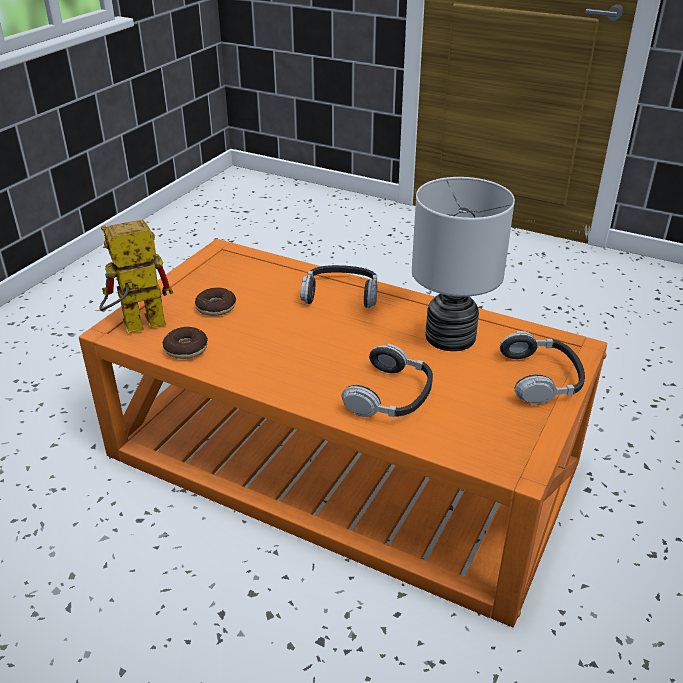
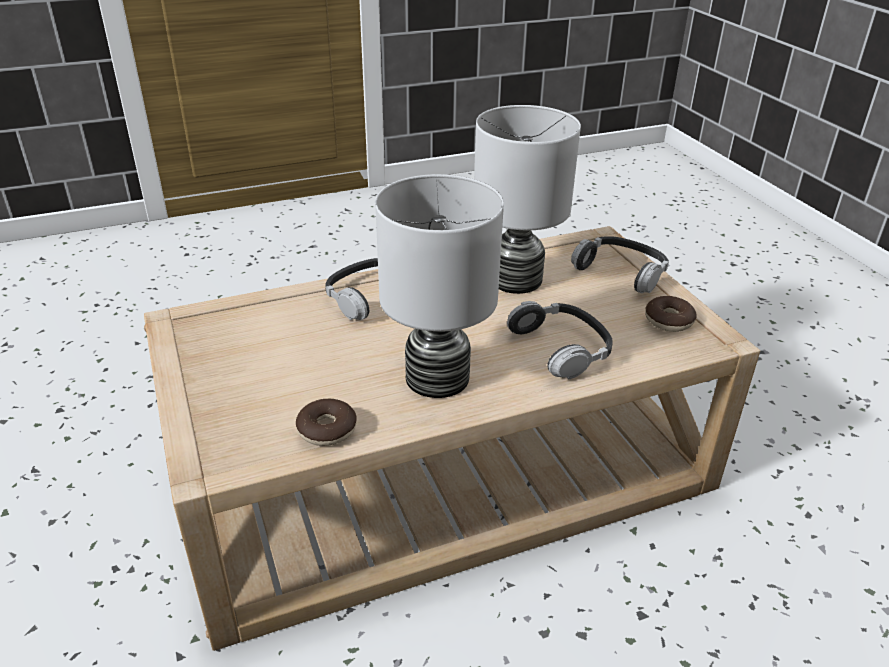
camera: 50 degrees left, 0 degrees up
orange coffee table [79,239,607,627] -> beige coffee table [144,226,760,651]
toy robot [99,220,174,333] -> none
donut [195,288,236,316] -> donut moved to [645,296,697,332]
none -> grey table lamp [375,174,504,398]

